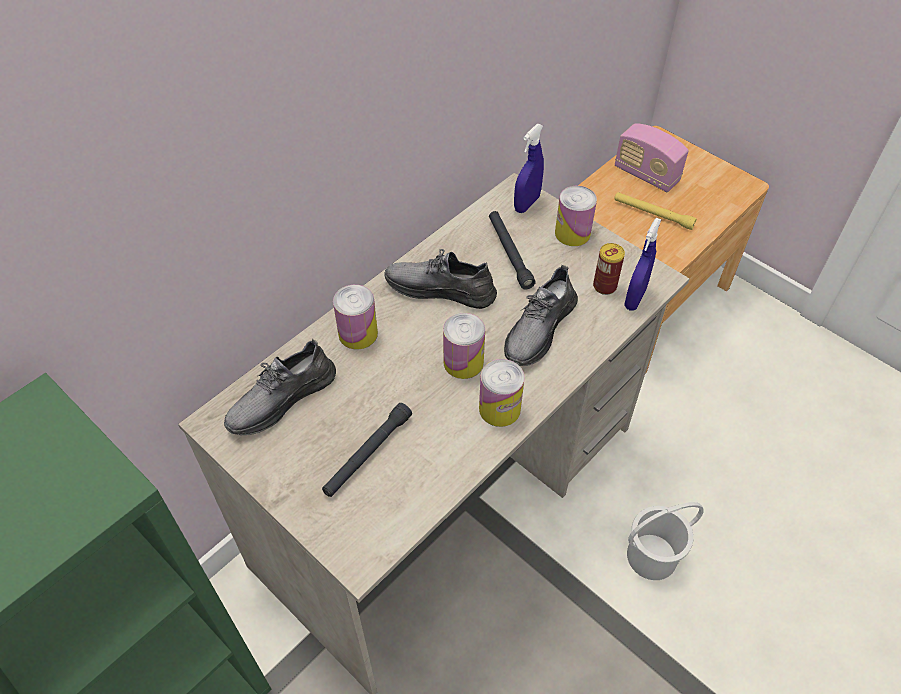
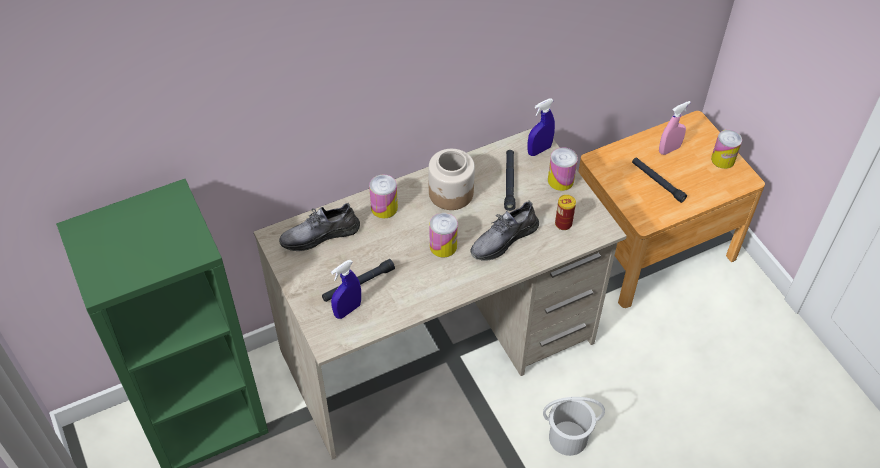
camera: 20 degrees right, 0 degrees up
grey shoe [384,249,497,309] -> jar [429,149,475,210]
can [479,359,525,427] -> can moved to [711,130,742,169]
yellow flashlight [614,192,697,230] -> black flashlight [632,158,687,203]
radio [615,123,689,192] -> pink spray bottle [659,101,691,155]
blue spray bottle [624,218,662,311] -> blue spray bottle moved to [331,260,361,319]

